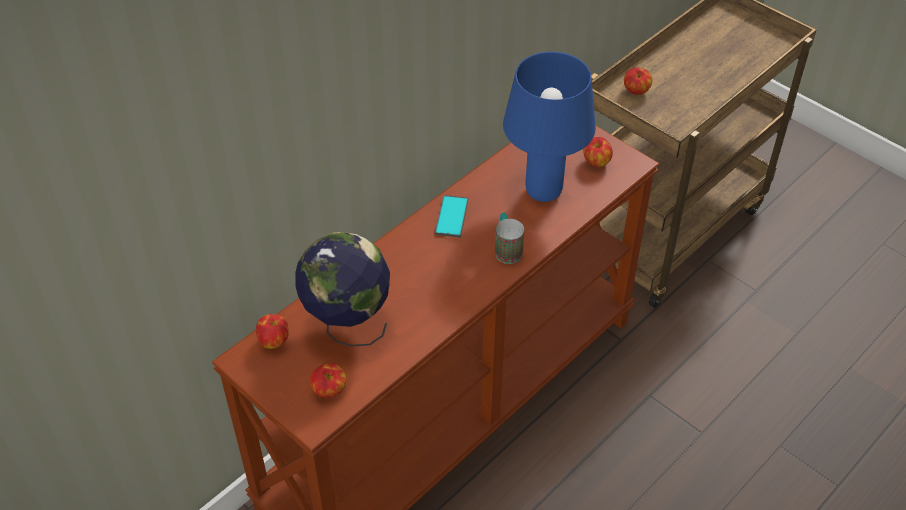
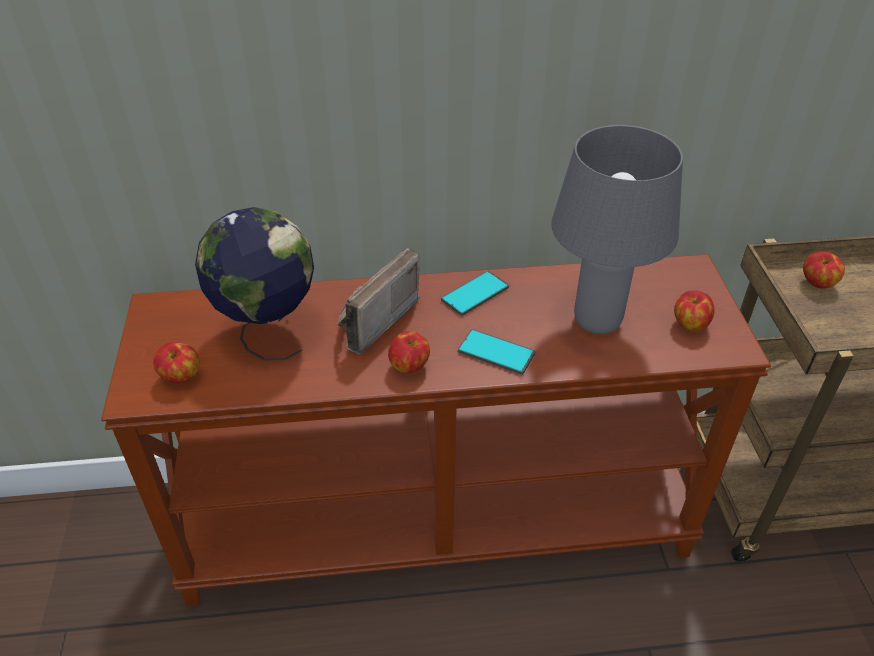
camera: 40 degrees right, 5 degrees down
apple [256,314,289,349] -> apple moved to [388,331,430,373]
mug [495,213,524,264] -> phone [458,329,535,375]
blue table lamp [503,52,596,202] -> grey table lamp [551,125,683,334]
none -> radio [337,248,420,354]

